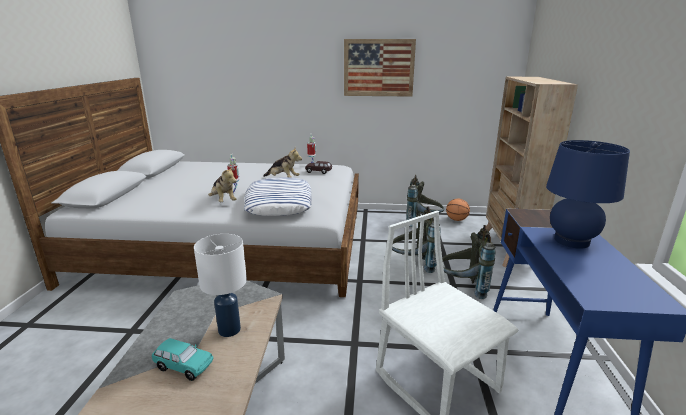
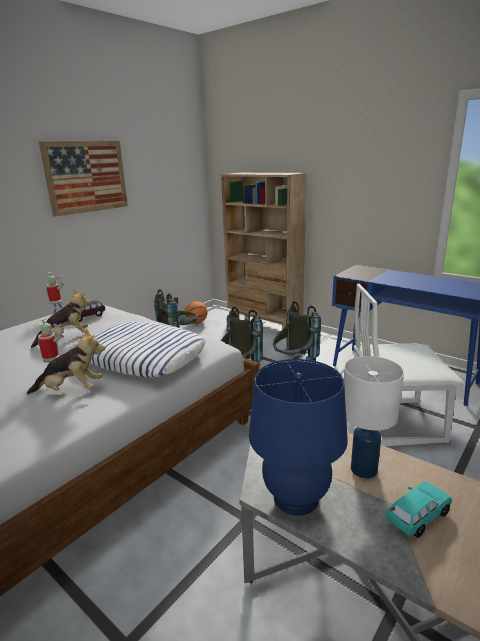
camera: 55 degrees left, 0 degrees up
blue table lamp [546,140,630,249] -> blue table lamp moved to [249,359,348,516]

